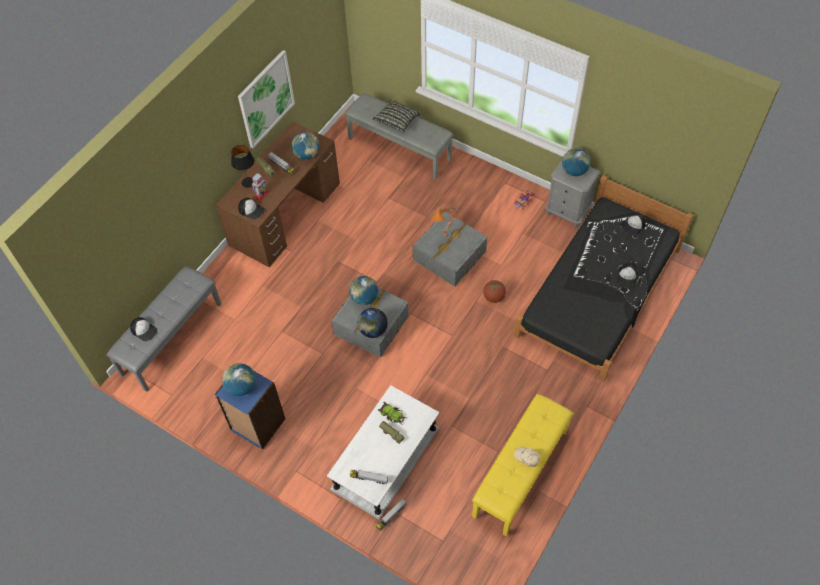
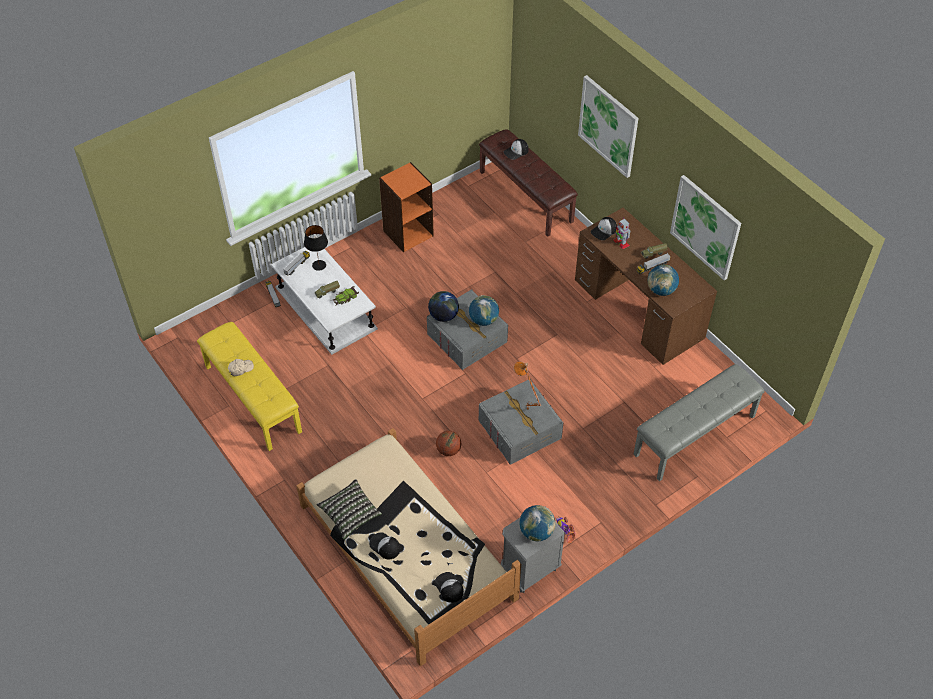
camera: 110 degrees right, 5 degrees down
grey bench [107,266,222,392] -> brown bench [479,129,578,237]
blue bookcase [214,371,285,450] -> orange bookcase [379,162,434,252]
globe [222,363,256,396] -> none
black table lamp [231,145,254,188] -> black table lamp moved to [304,225,328,271]
pillow [372,100,421,133] -> pillow moved to [316,479,382,540]
black bed [513,175,693,382] -> beige bed [296,428,521,666]
none -> picture [578,75,639,178]

